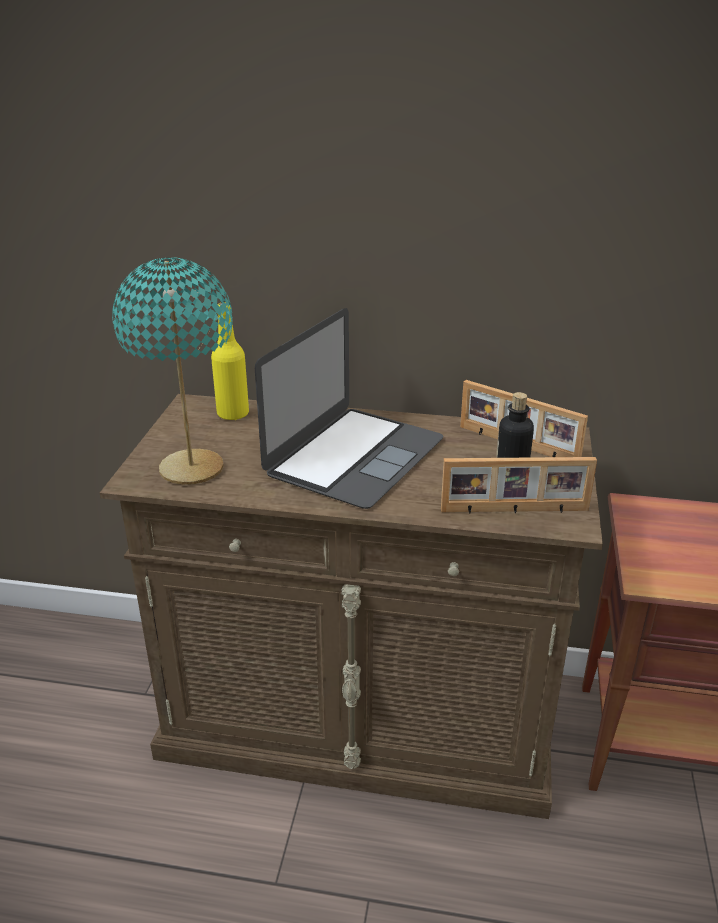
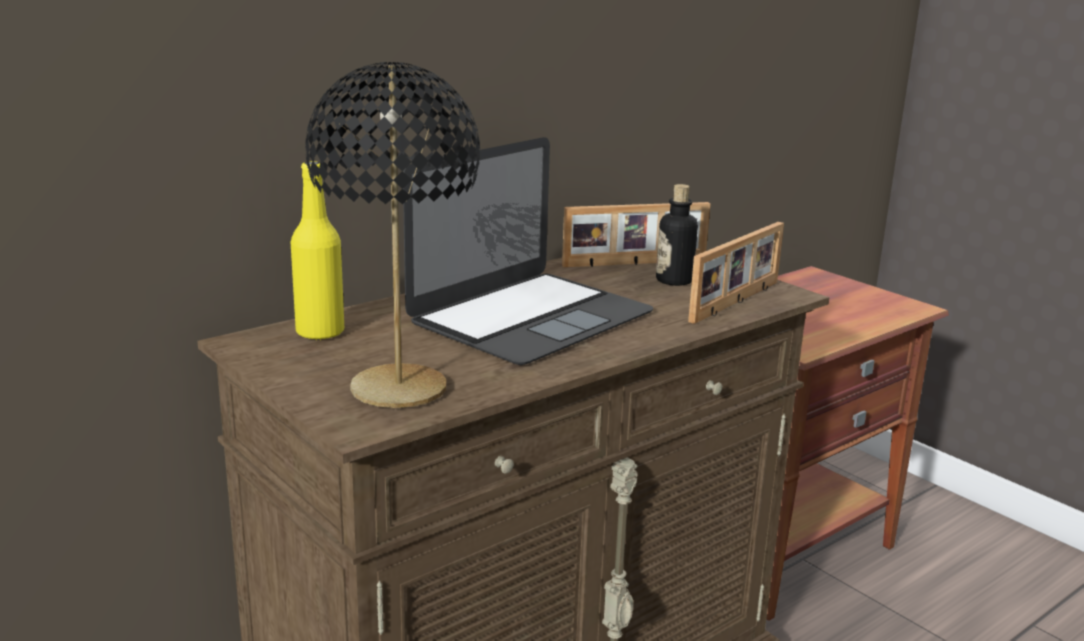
camera: 50 degrees left, 10 degrees down
turquoise table lamp [112,257,233,485] -> black table lamp [305,62,480,408]
laptop [255,308,443,509] -> laptop turned 60 degrees clockwise [403,137,653,365]

